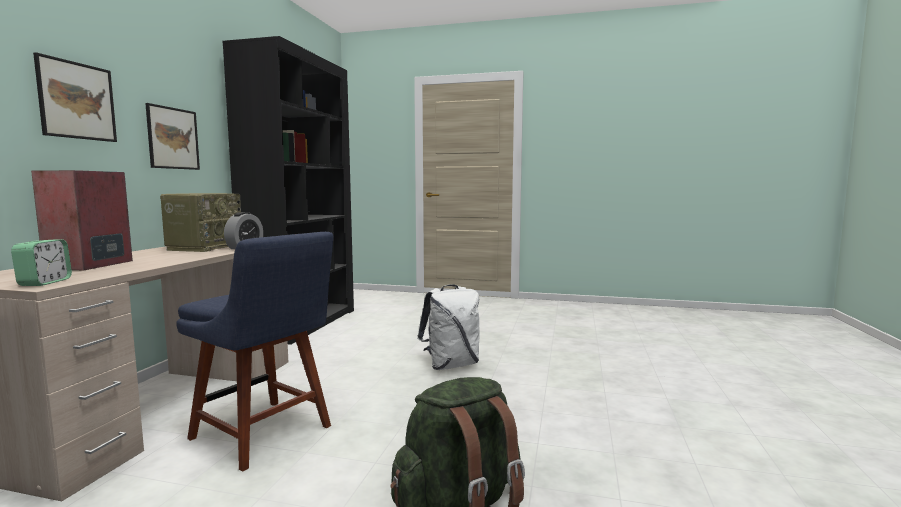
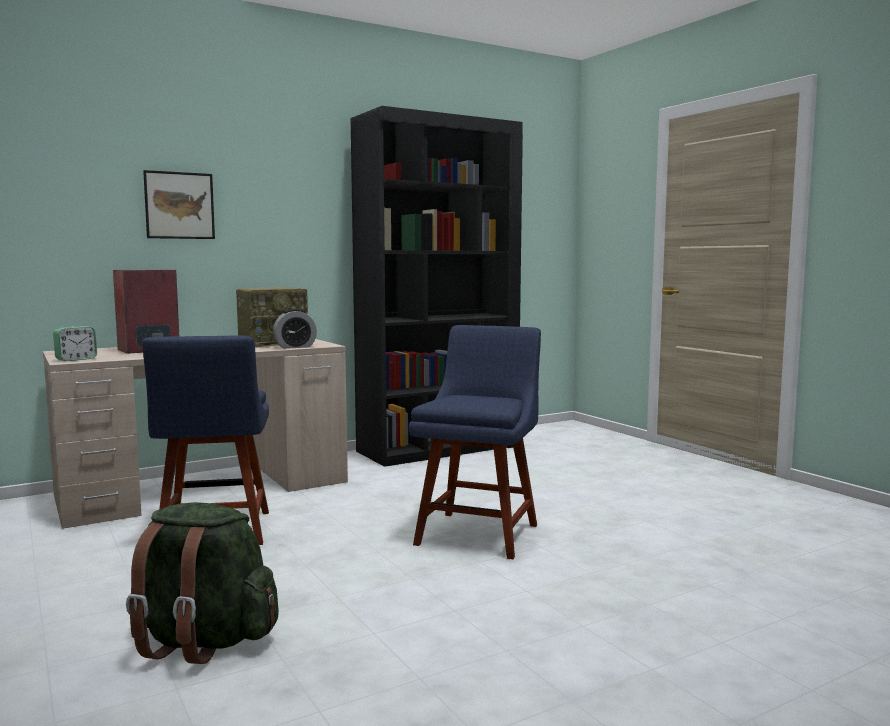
camera: 45 degrees right, 0 degrees up
picture [145,103,200,170] -> none
white backpack [417,284,480,370] -> blue chair [409,325,541,559]

